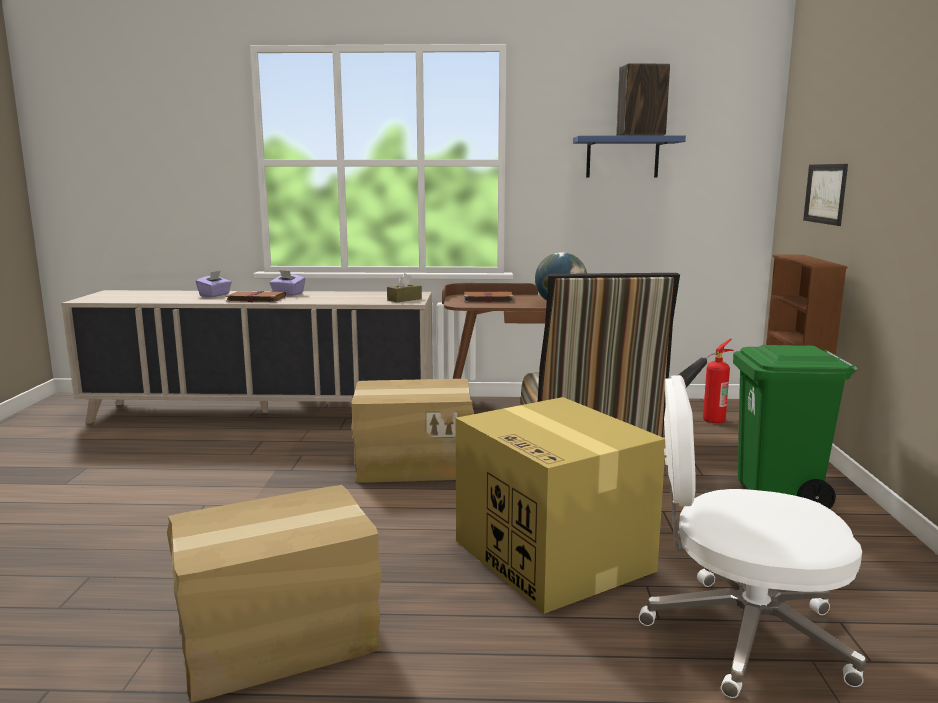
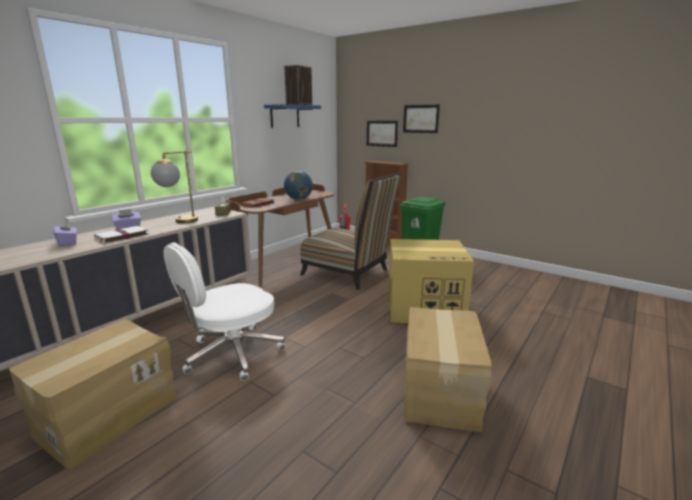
camera: 55 degrees left, 5 degrees up
brown book [224,291,286,303] -> white book [94,226,149,244]
cardboard box [351,379,474,483] -> cardboard box moved to [9,319,177,469]
white office chair [639,375,866,698] -> white office chair moved to [164,242,286,381]
none -> table lamp [151,151,198,224]
none -> picture [403,105,440,133]

